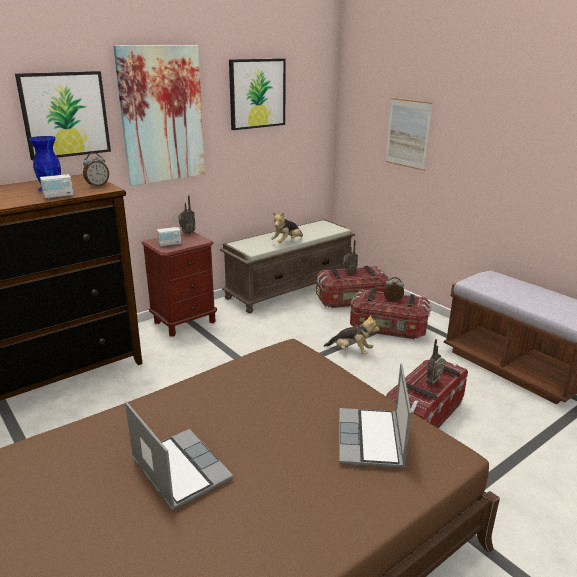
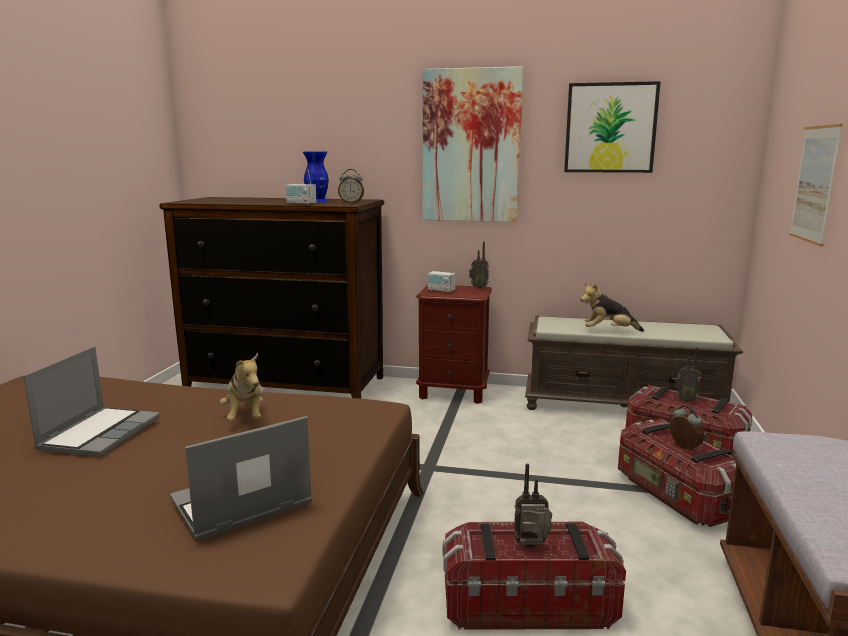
camera: 50 degrees right, 10 degrees down
picture [15,71,111,161] -> none
plush toy [324,314,380,354] -> plush toy moved to [220,353,263,420]

